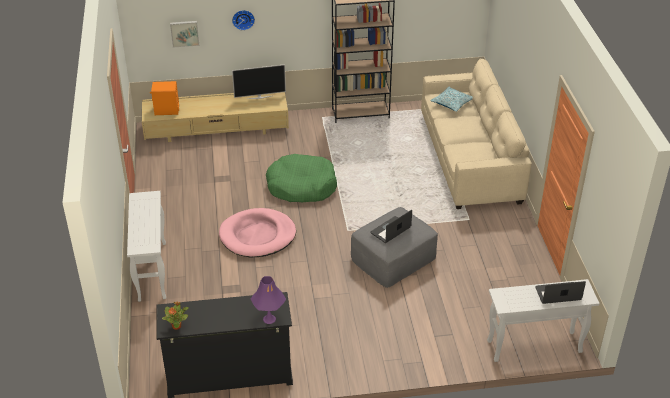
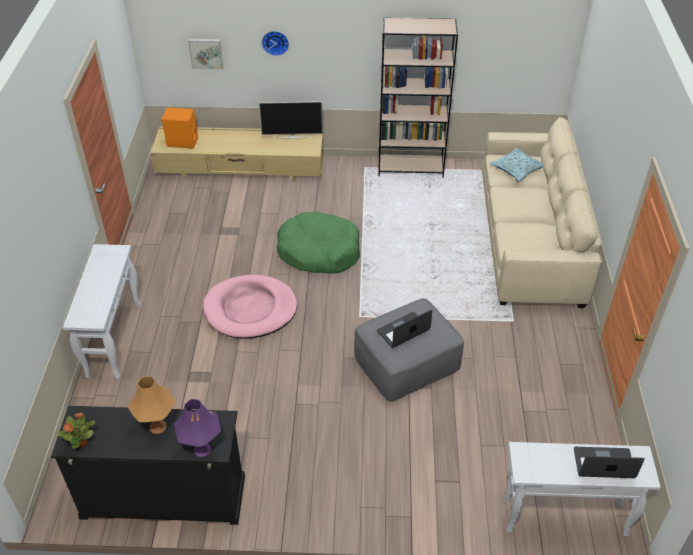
camera: 10 degrees right, 5 degrees up
none -> orange table lamp [128,376,176,434]

